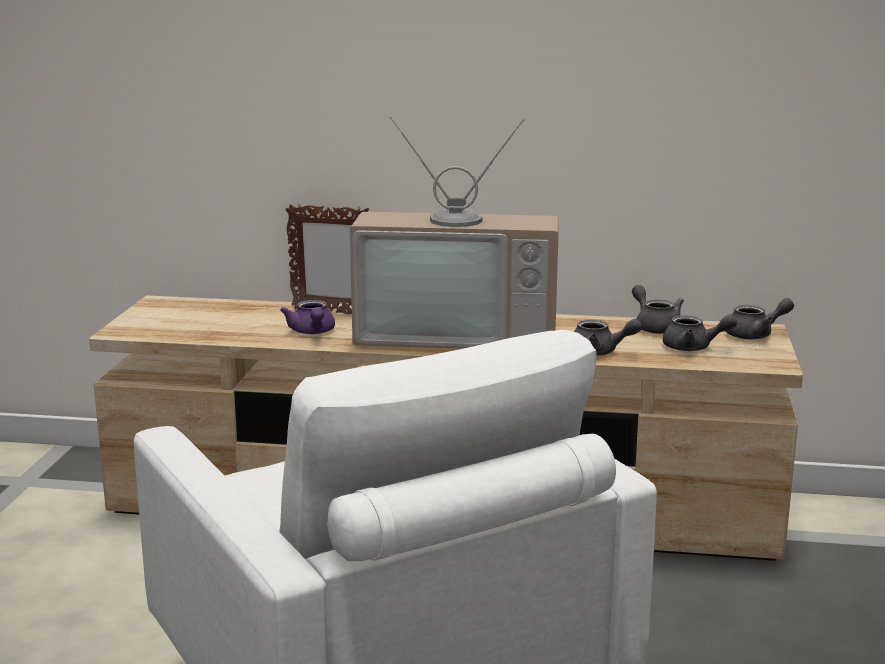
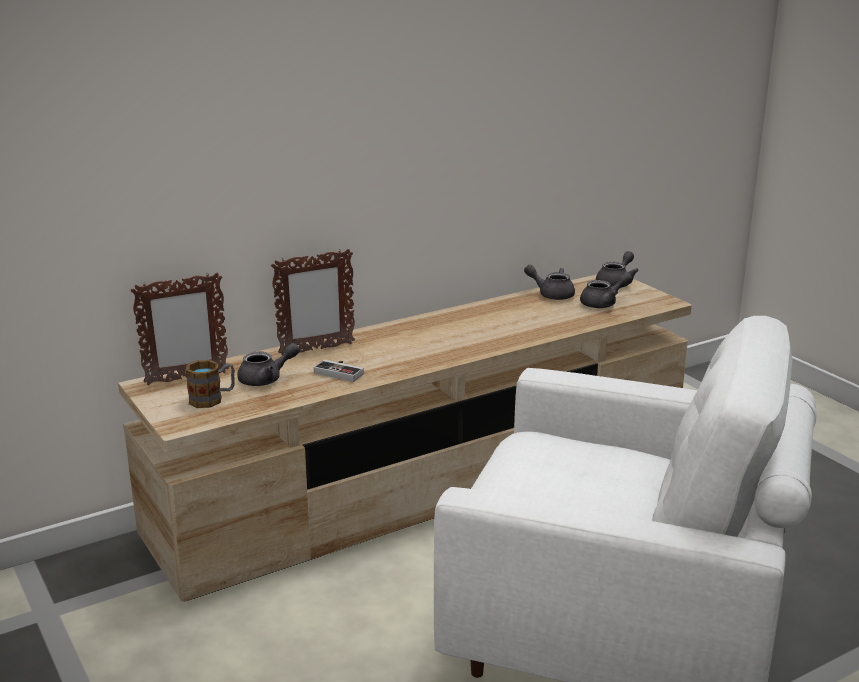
camera: 40 degrees left, 5 degrees up
purple teapot [280,300,335,334] -> game controller [314,360,364,382]
television [350,117,559,349] -> none
grey teapot [574,319,642,356] -> grey teapot moved to [237,343,300,386]
none -> picture frame [131,273,229,385]
none -> mug [186,360,235,408]

